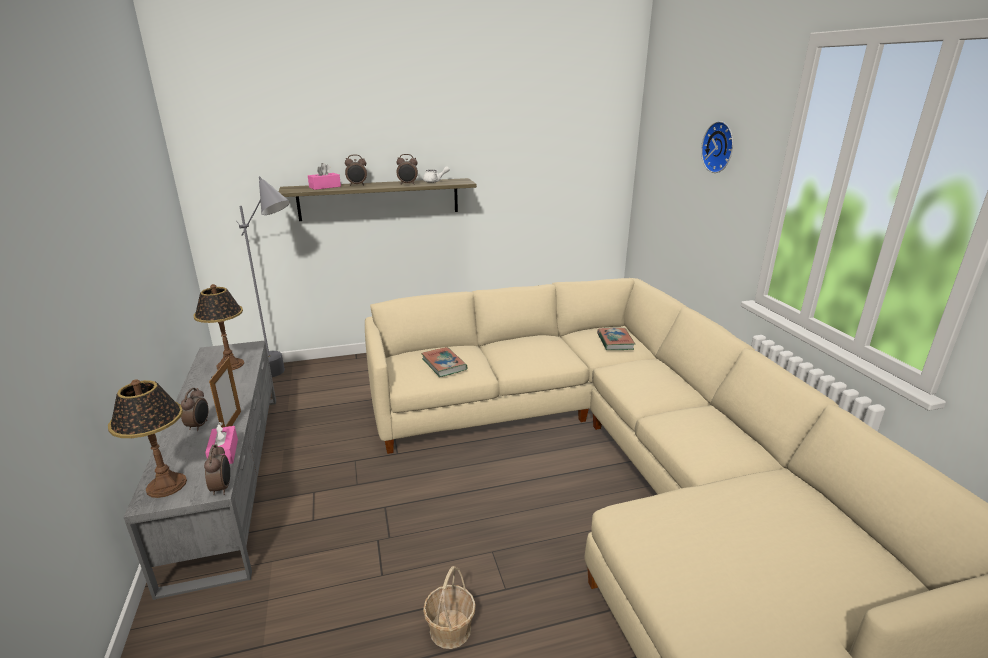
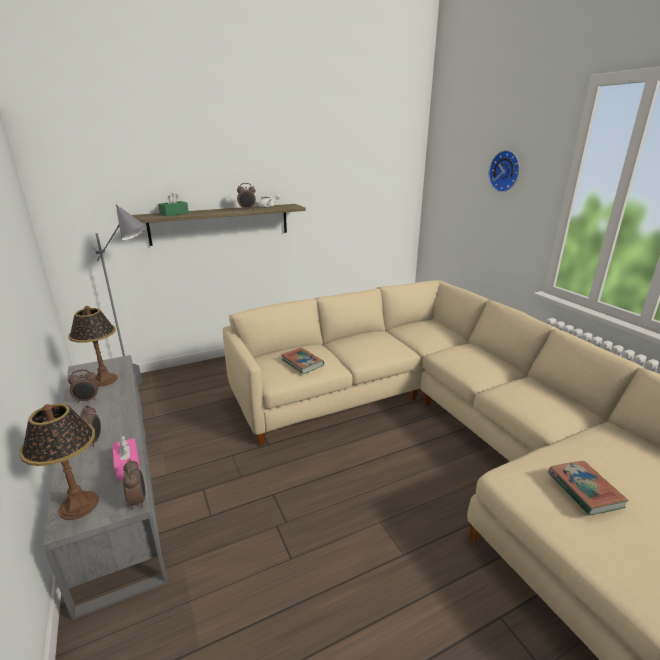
camera: 10 degrees left, 0 degrees up
picture frame [209,357,241,427] -> none
pink tissue box [308,163,341,190] -> green tissue box [158,192,189,216]
alarm clock [345,155,367,186] -> alarm clock moved to [68,369,98,403]
basket [423,566,476,649] -> none
book [597,328,635,350] -> book moved to [548,461,629,516]

